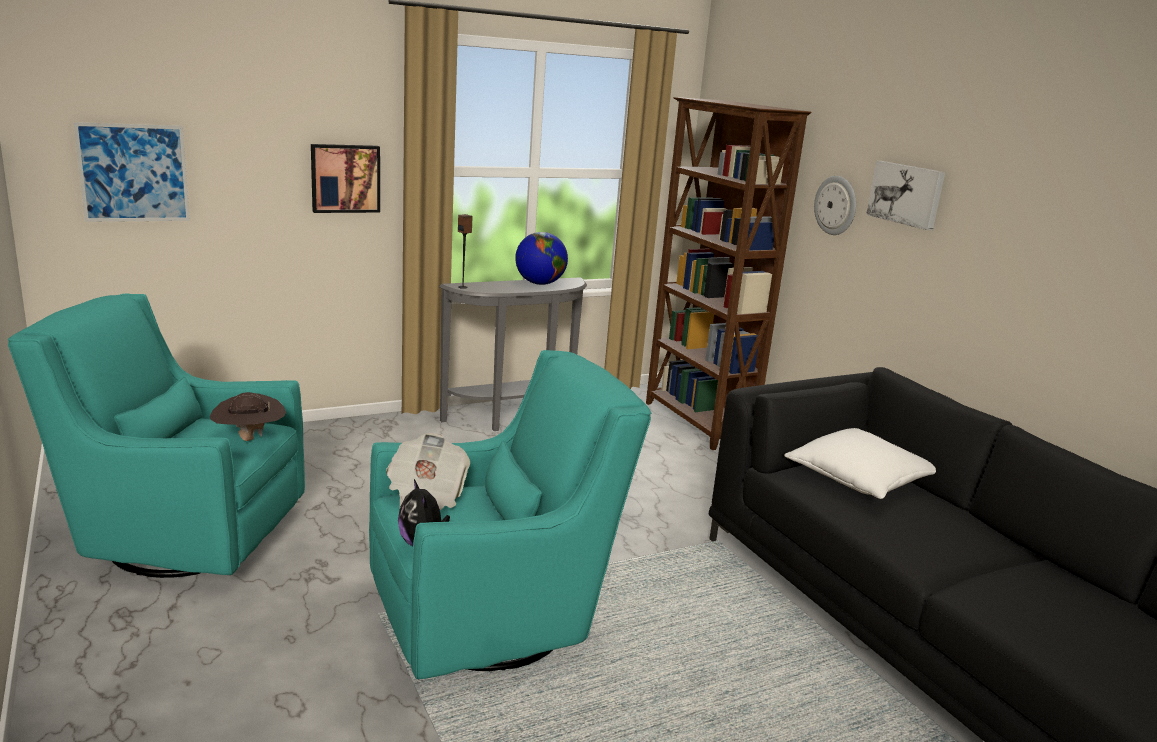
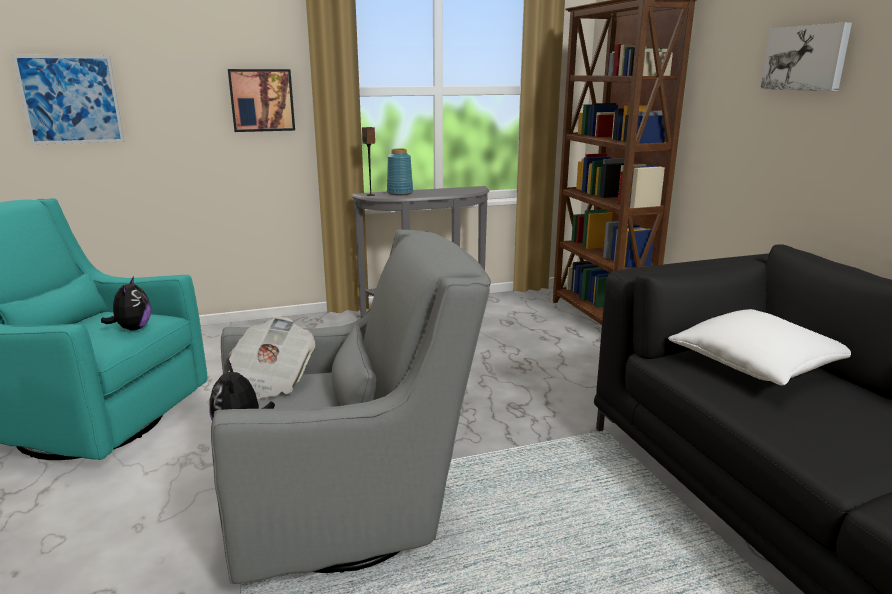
camera: 10 degrees right, 0 degrees up
brown hat [210,392,286,441] -> plush toy [101,277,151,330]
turquoise armchair [369,350,651,679] -> grey armchair [211,229,491,584]
globe [515,232,568,285] -> none
wall clock [814,176,856,235] -> none
none -> blue vase [387,148,413,195]

